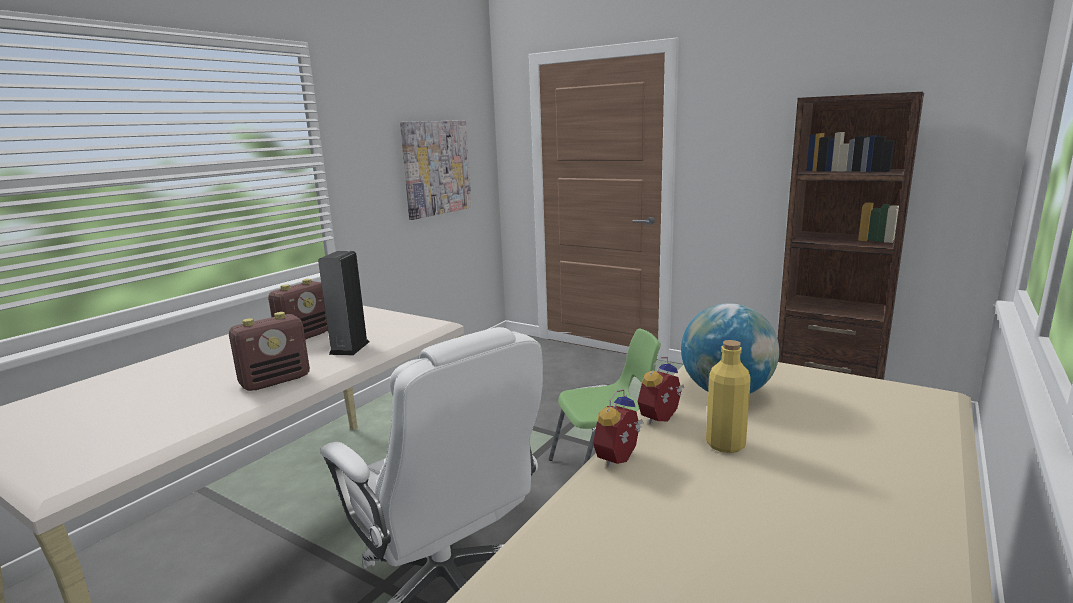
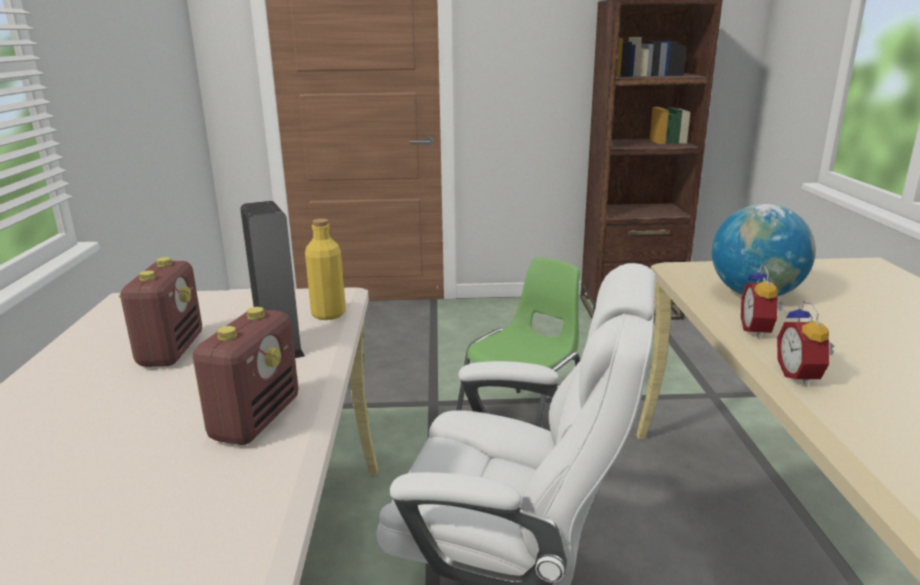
camera: 35 degrees left, 5 degrees up
picture [400,120,472,220] -> none
yellow bottle [706,340,750,453] -> yellow bottle moved to [305,219,346,320]

